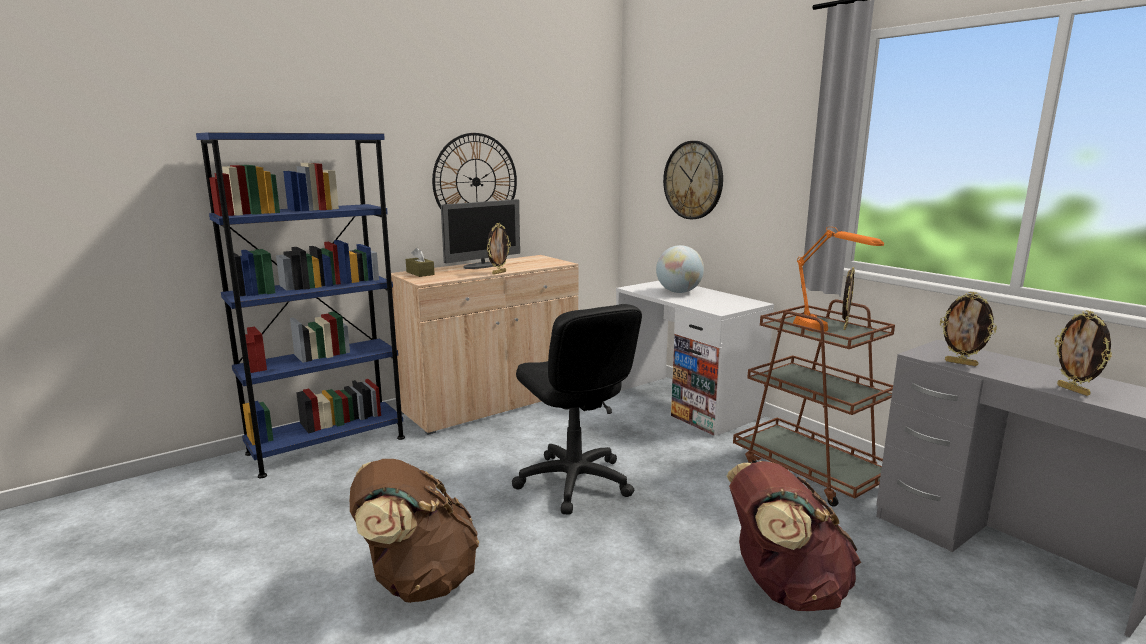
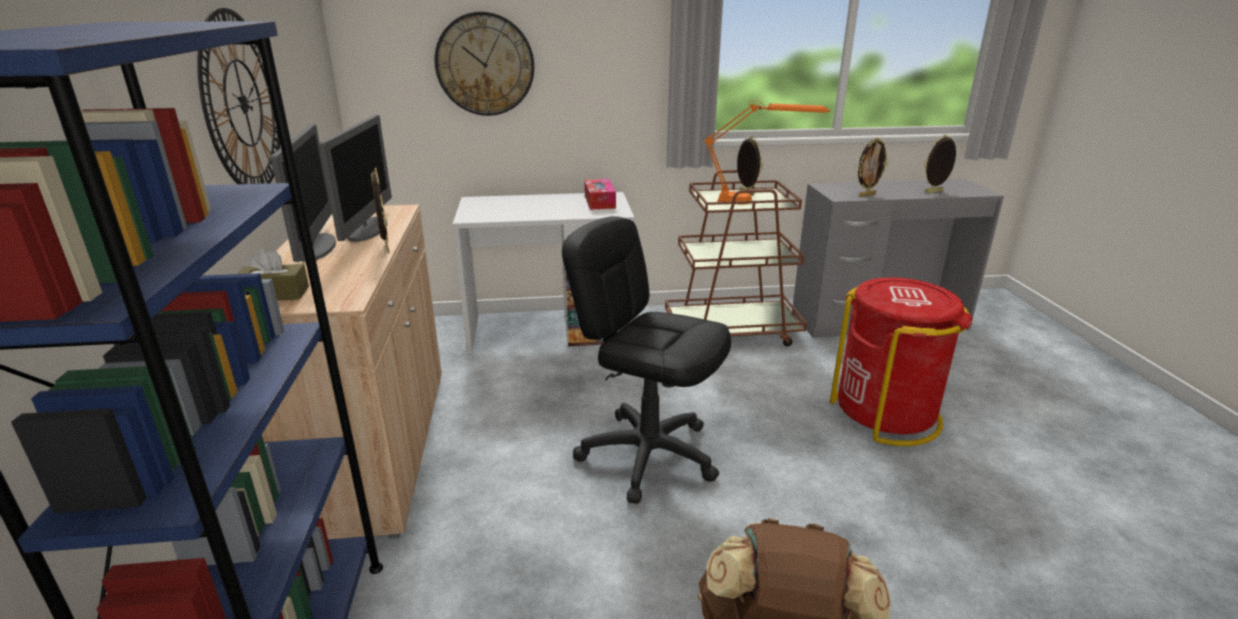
camera: 60 degrees left, 10 degrees up
black office chair [512,304,642,515] -> black office chair turned 150 degrees counterclockwise [562,216,731,504]
globe [656,245,704,293] -> none
brown backpack [727,461,861,611] -> red trash can [830,277,973,446]
picture frame [1054,310,1112,396] -> picture frame turned 150 degrees clockwise [924,135,956,193]
none -> monitor [319,115,392,242]
none -> tissue box [584,179,616,210]

